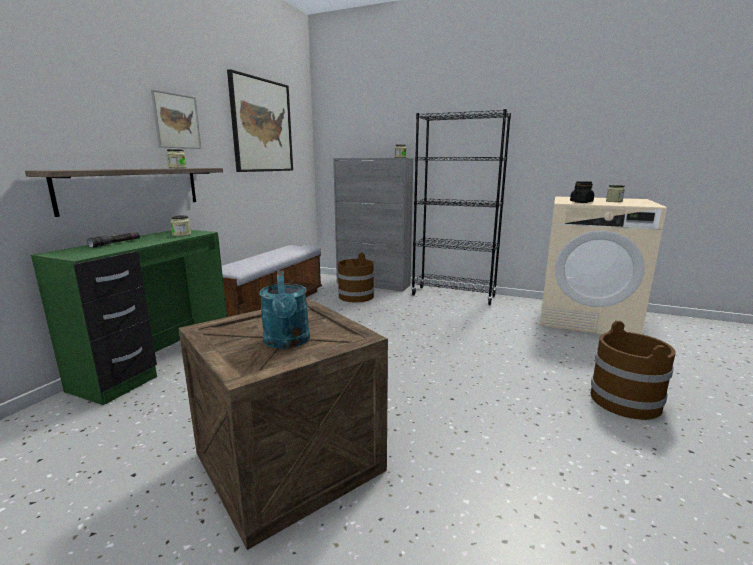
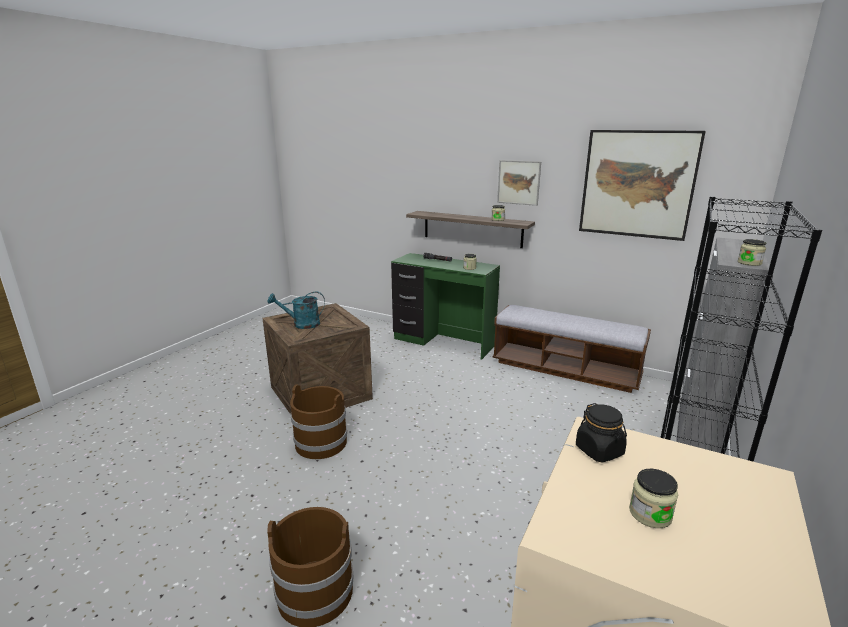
camera: 95 degrees right, 5 degrees up
brown bucket [337,252,374,302] -> brown bucket moved to [290,384,347,459]

